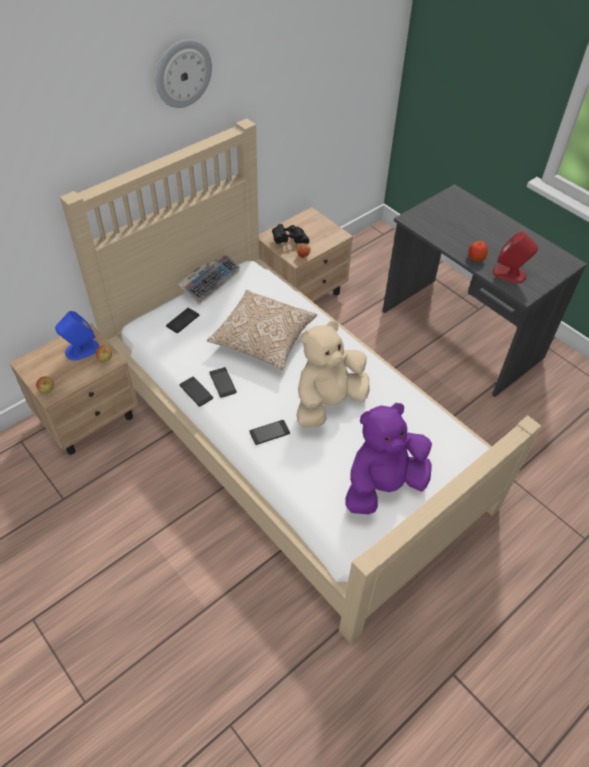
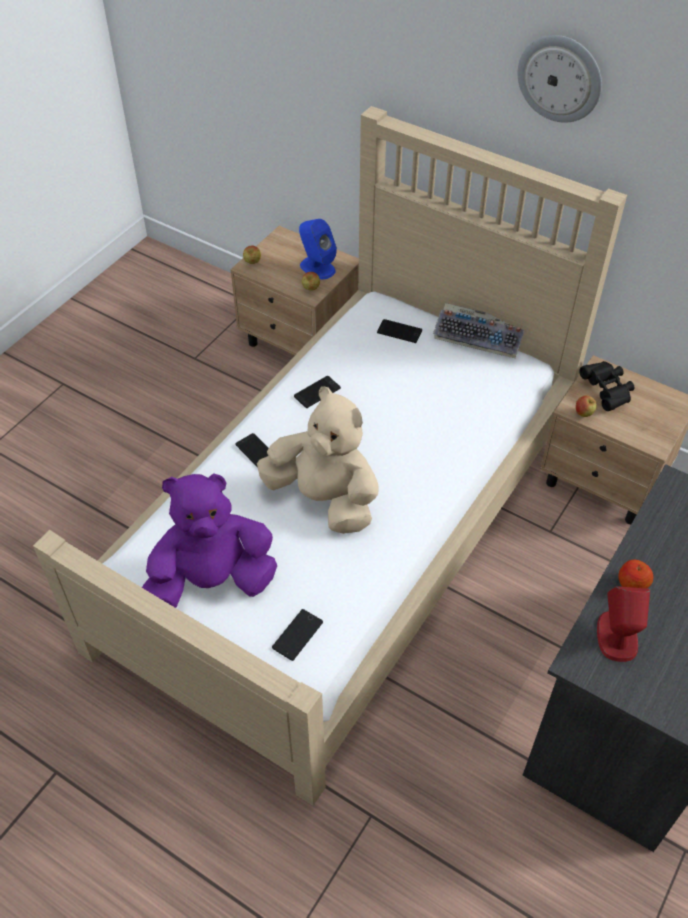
camera: 75 degrees right, 0 degrees up
phone [179,376,213,407] -> phone moved to [272,609,323,661]
pillow [207,290,317,370] -> none
purple plush toy [345,403,432,514] -> purple plush toy turned 60 degrees counterclockwise [142,473,277,608]

